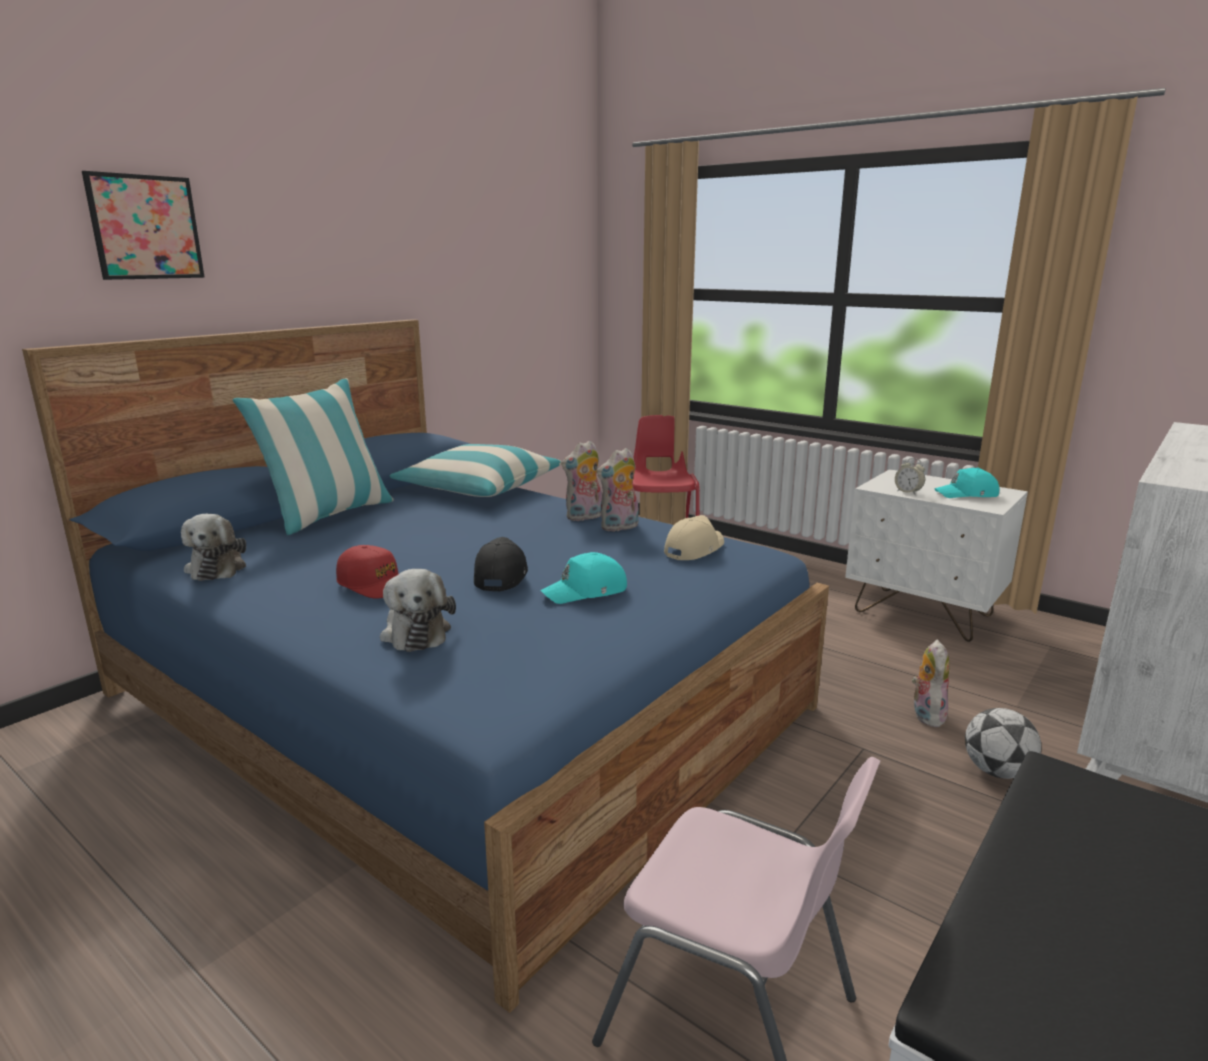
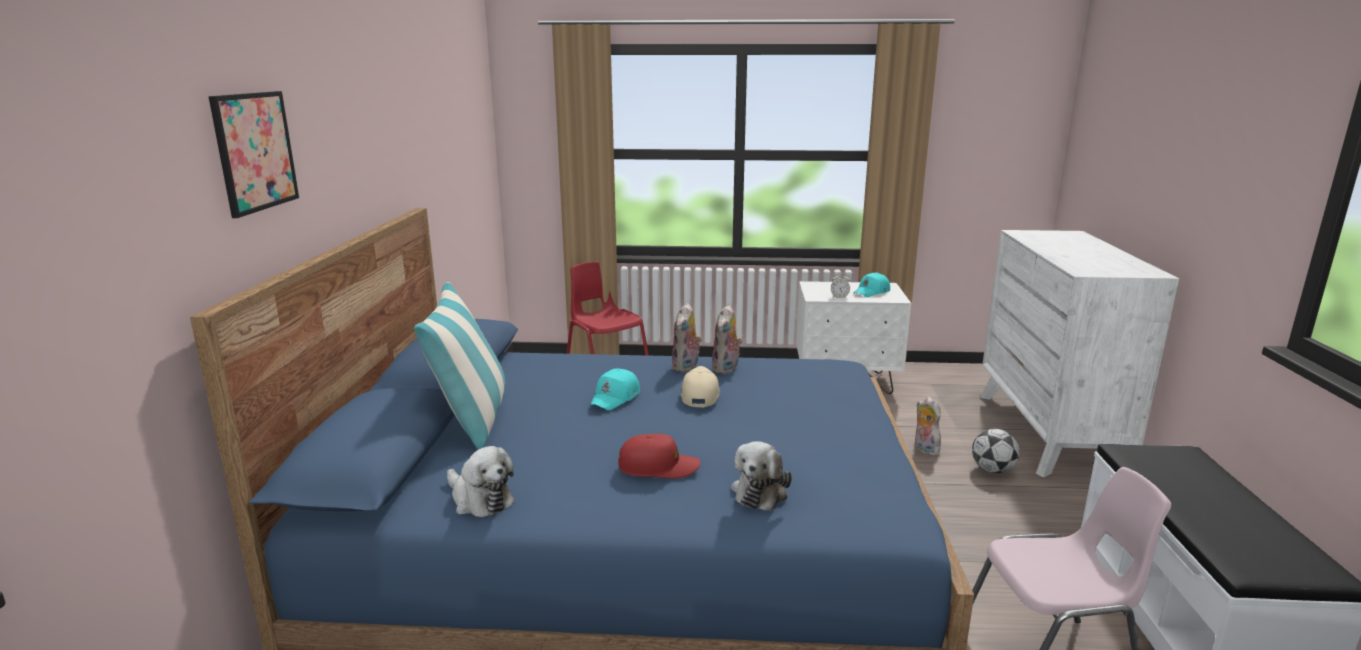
camera: 35 degrees left, 0 degrees up
plush toy [380,569,456,652] -> plush toy turned 75 degrees clockwise [731,441,792,511]
pillow [390,444,562,497] -> none
black cap [474,537,528,591] -> none
turquoise cap [540,552,627,604] -> turquoise cap moved to [590,368,640,410]
beige cap [664,515,724,560] -> beige cap moved to [681,366,720,408]

